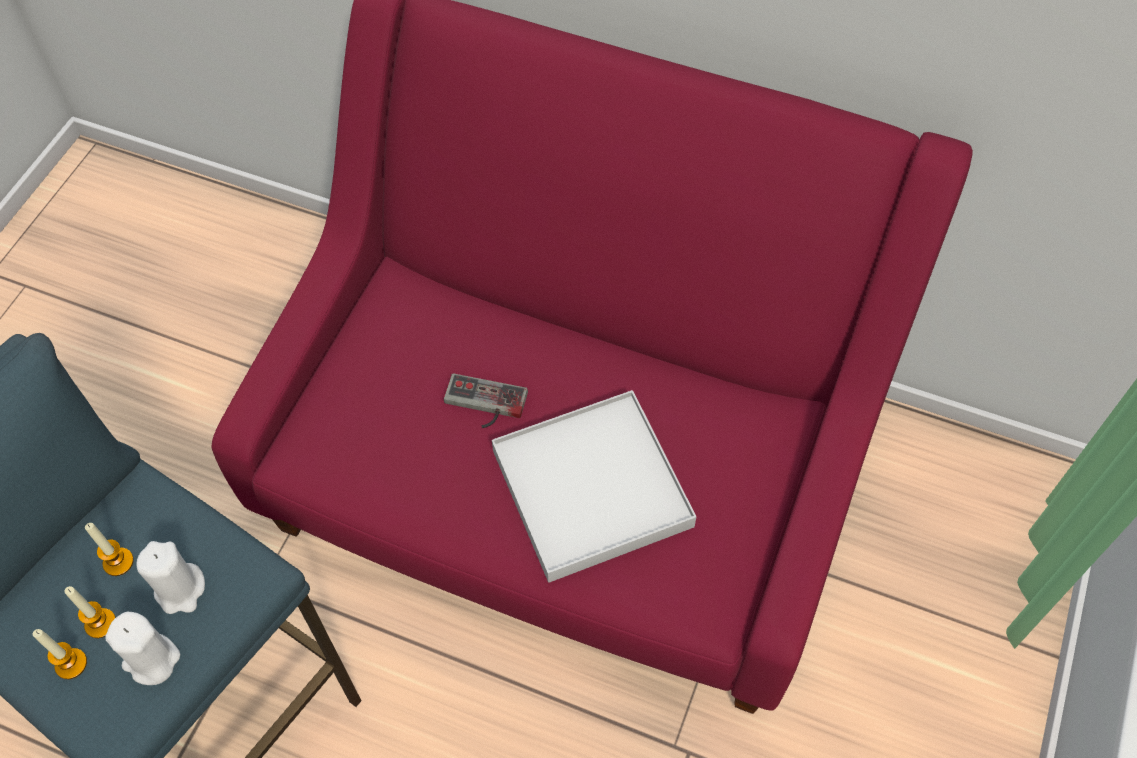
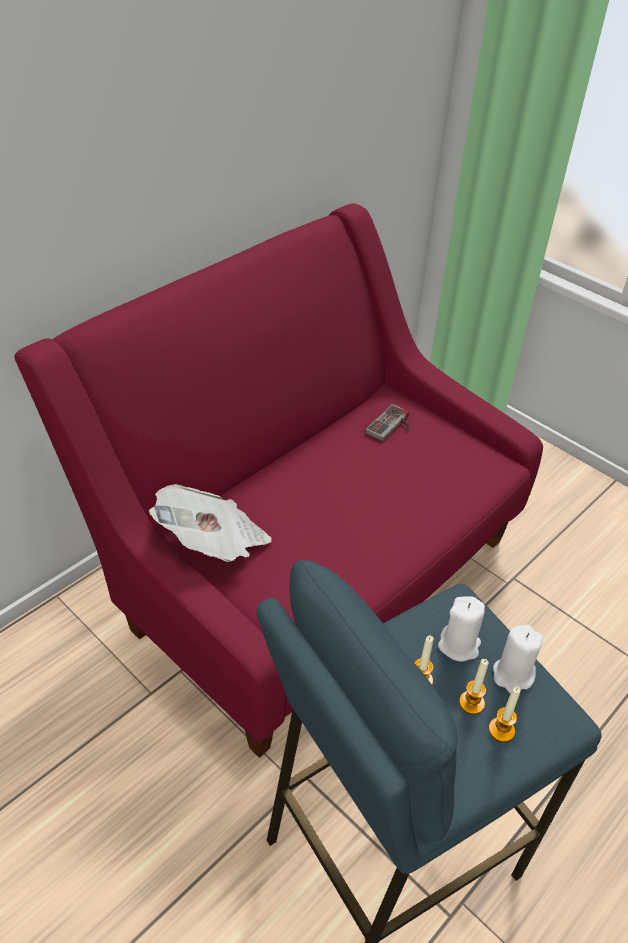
camera: 70 degrees left, 15 degrees down
game controller [444,373,528,428] -> game controller moved to [366,404,409,441]
white tray [492,390,696,583] -> none
none -> newspaper [149,484,272,562]

